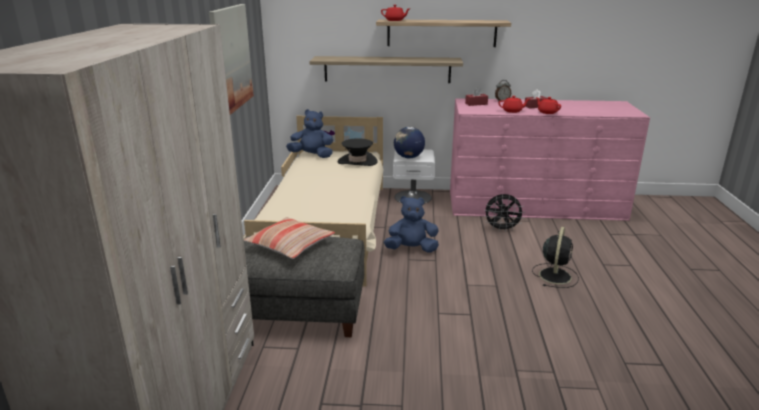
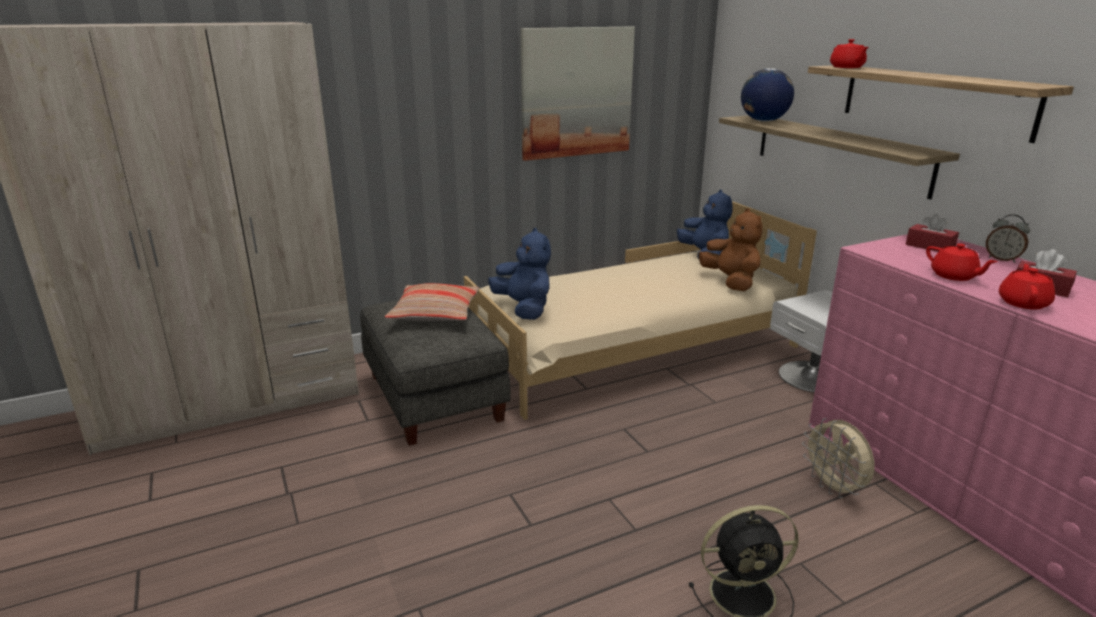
camera: 60 degrees right, 0 degrees up
black hat [338,138,377,166] -> brown plush toy [699,208,763,291]
blue plush toy [384,196,439,253] -> blue plush toy moved to [488,228,551,320]
globe [394,127,425,158] -> globe moved to [741,68,794,122]
black fan [484,194,525,232] -> beige fan [802,418,875,498]

